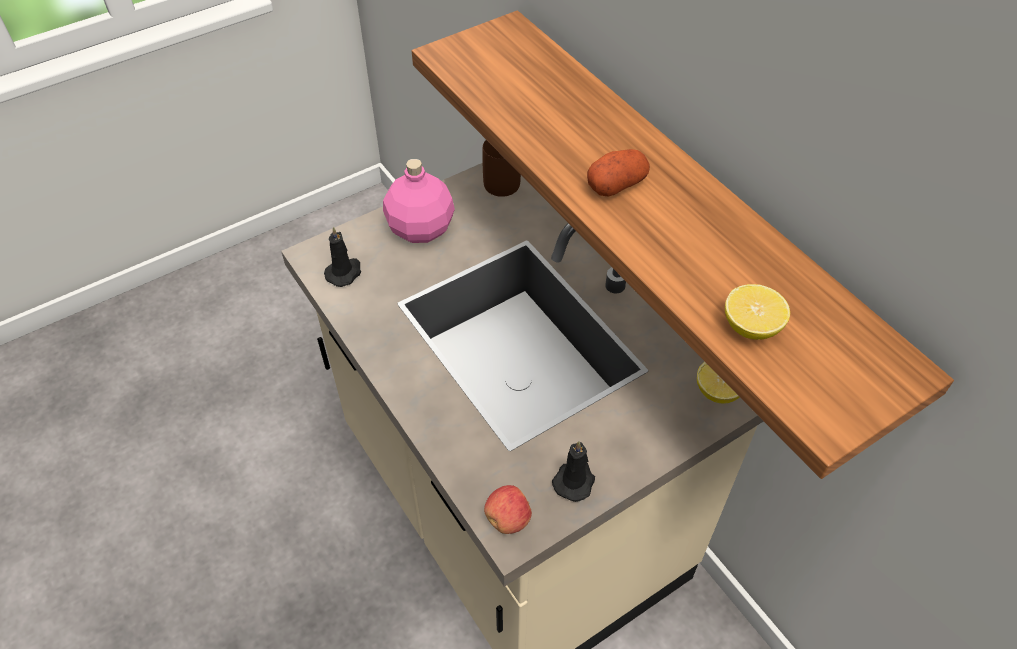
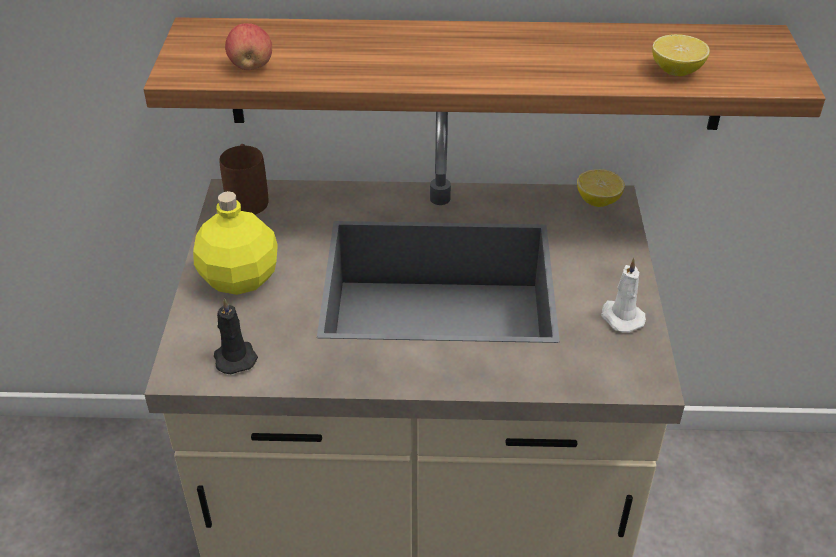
camera: 55 degrees left, 10 degrees down
pink bottle [383,159,455,243] -> yellow bottle [193,191,278,295]
apple [484,485,532,534] -> apple moved to [225,23,272,70]
black candle [552,441,595,502] -> white candle [601,258,646,333]
potato [587,149,650,196] -> none

